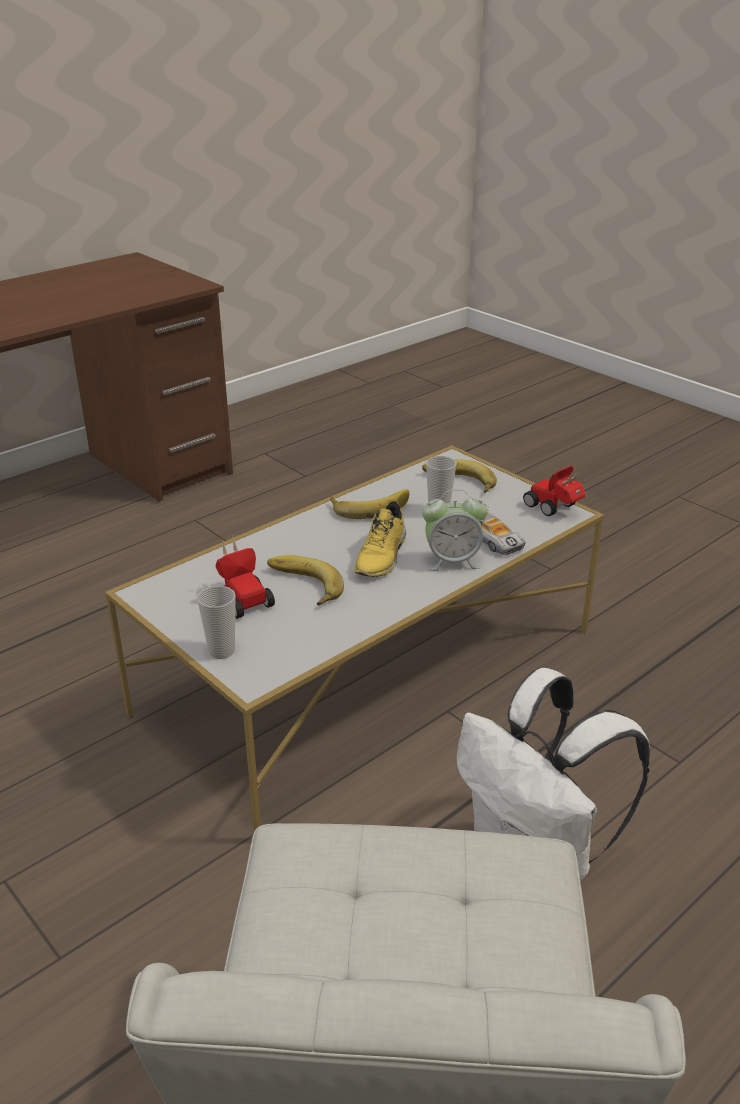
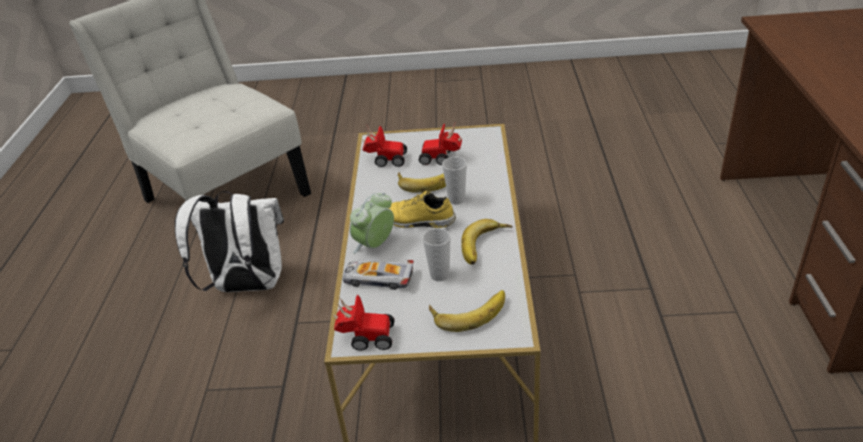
camera: 135 degrees right, 5 degrees up
cup [197,586,236,659] -> cup moved to [442,157,467,205]
yellow shoe [355,501,406,577] -> yellow shoe turned 45 degrees counterclockwise [389,190,456,228]
none -> toy car [362,125,407,167]

